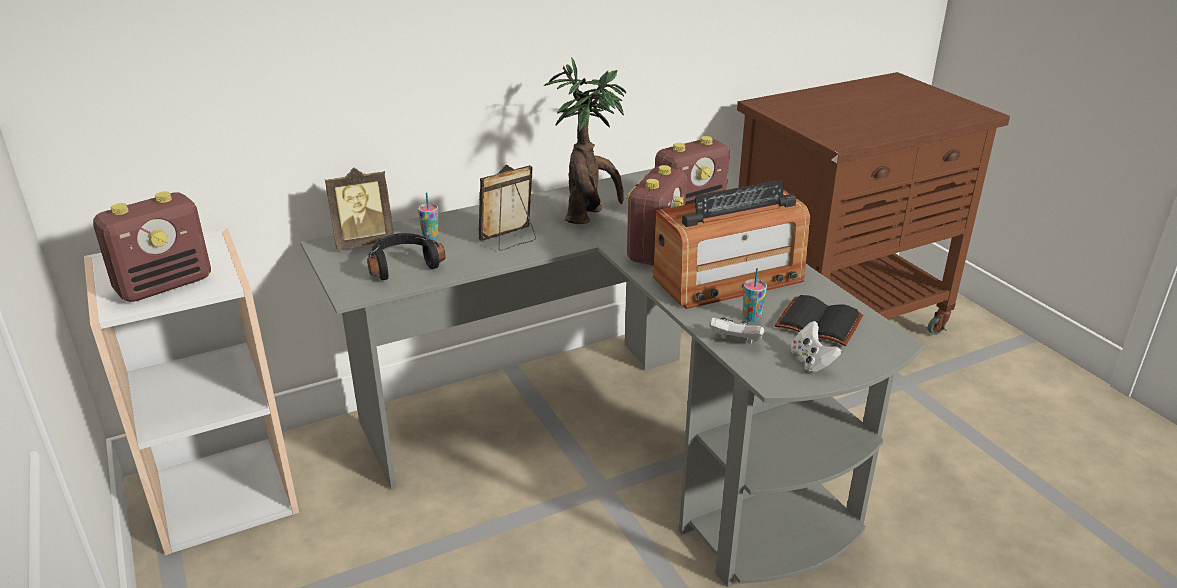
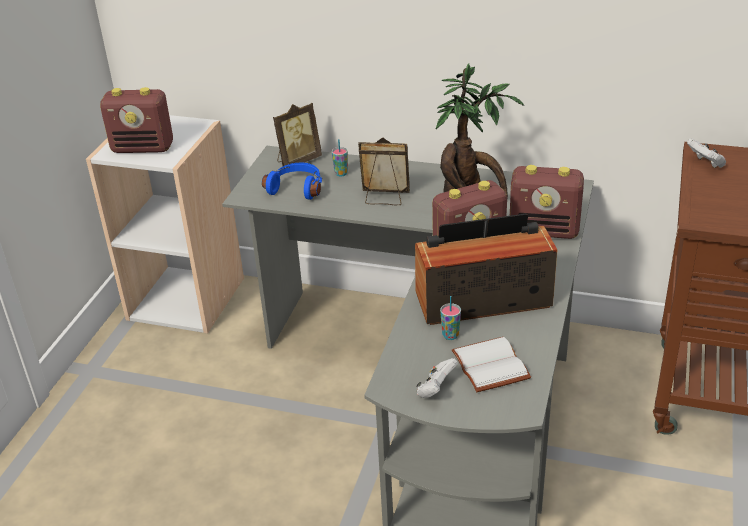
camera: 45 degrees right, 5 degrees up
picture frame [325,168,394,250] -> picture frame turned 60 degrees counterclockwise [273,103,322,166]
black headphones [367,233,445,280] -> blue headphones [262,162,322,200]
radio [653,180,810,309] -> radio turned 150 degrees clockwise [415,214,558,325]
white game controller [709,317,764,344] -> white game controller moved to [687,138,726,168]
black book [774,295,864,346] -> white book [452,336,531,392]

